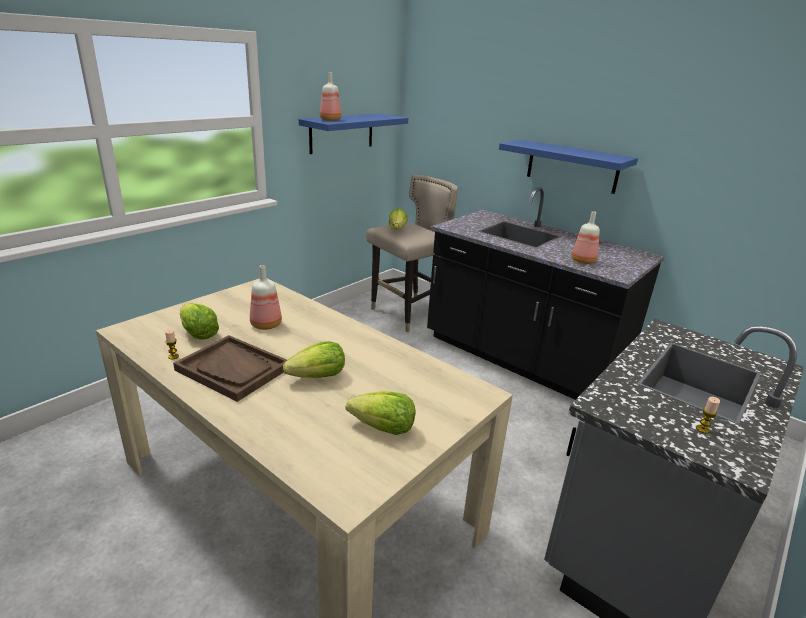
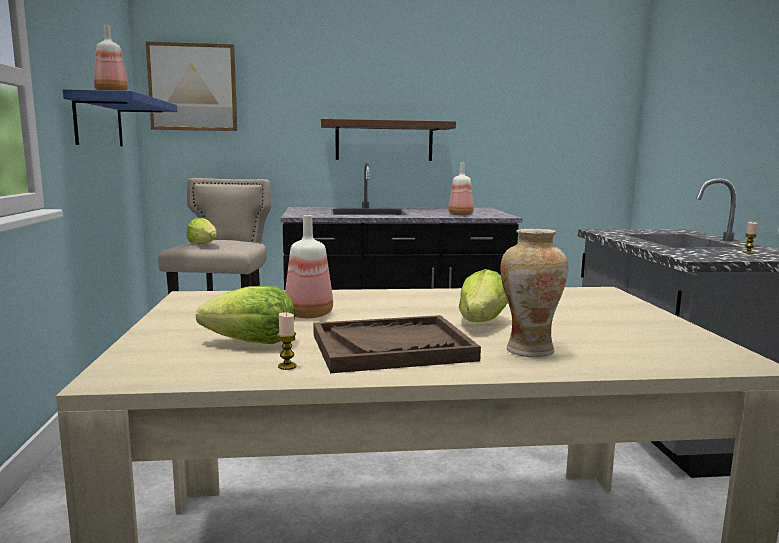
camera: 45 degrees left, 15 degrees down
lettuce [346,391,416,435] -> none
blue shelf [499,140,638,194] -> brown shelf [321,119,456,161]
none -> picture [146,42,237,131]
none -> vase [501,229,568,357]

